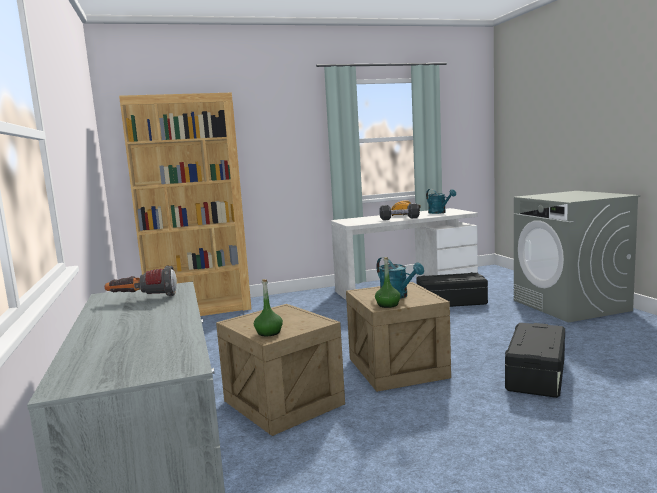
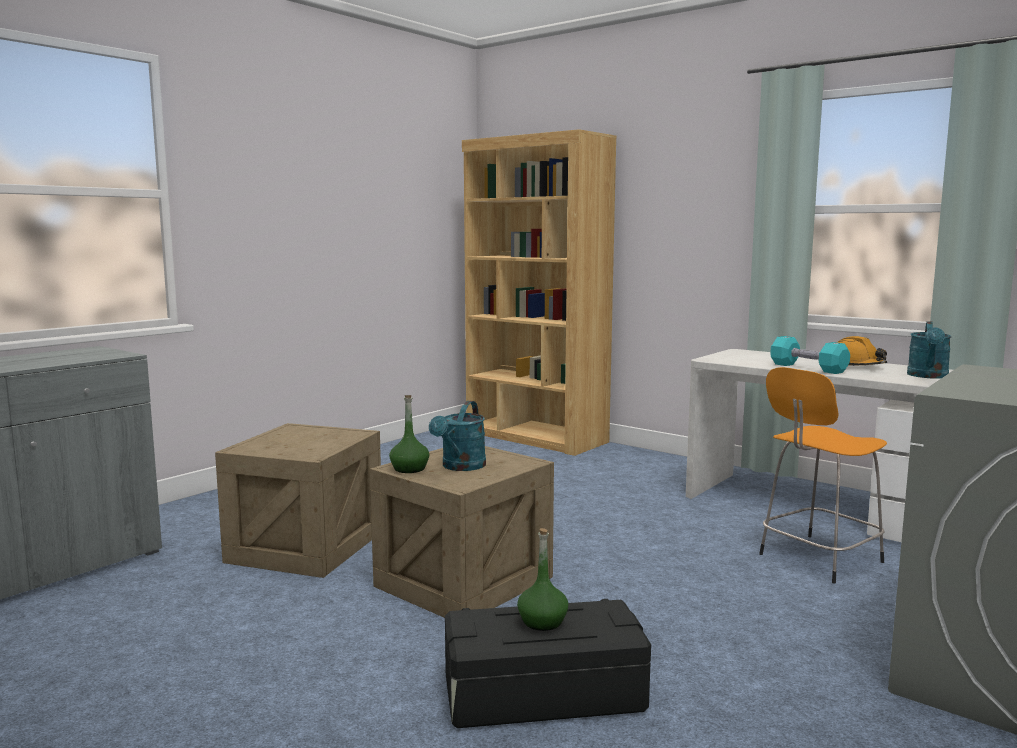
camera: 55 degrees right, 0 degrees up
flashlight [105,266,177,296] -> none
green bottle [254,279,283,336] -> green bottle moved to [517,528,568,631]
black dumbbell [379,203,420,220] -> turquoise dumbbell [770,336,850,374]
black storage box [416,272,488,307] -> orange stool [759,367,887,584]

